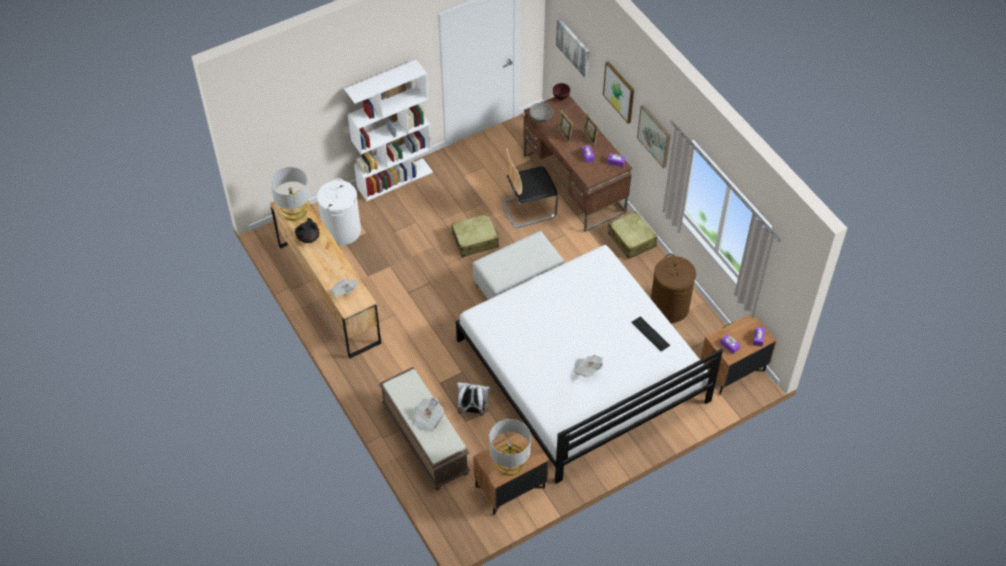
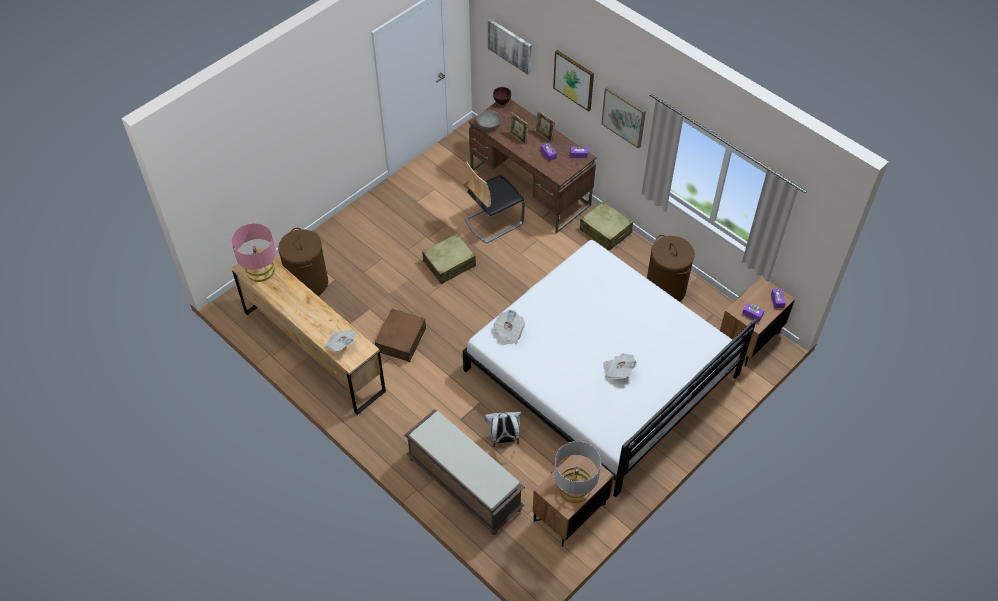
camera: 15 degrees left, 0 degrees up
grey table lamp [270,167,310,221] -> pink table lamp [231,223,276,282]
black teapot [295,218,320,243] -> none
white laundry basket [317,178,361,246] -> brown laundry basket [278,228,328,296]
white bookcase [344,60,433,201] -> none
newspaper [414,398,444,432] -> newspaper moved to [494,310,525,345]
white ottoman [473,231,564,300] -> none
keyboard [632,316,670,352] -> none
none -> brown suitcase [375,309,426,362]

